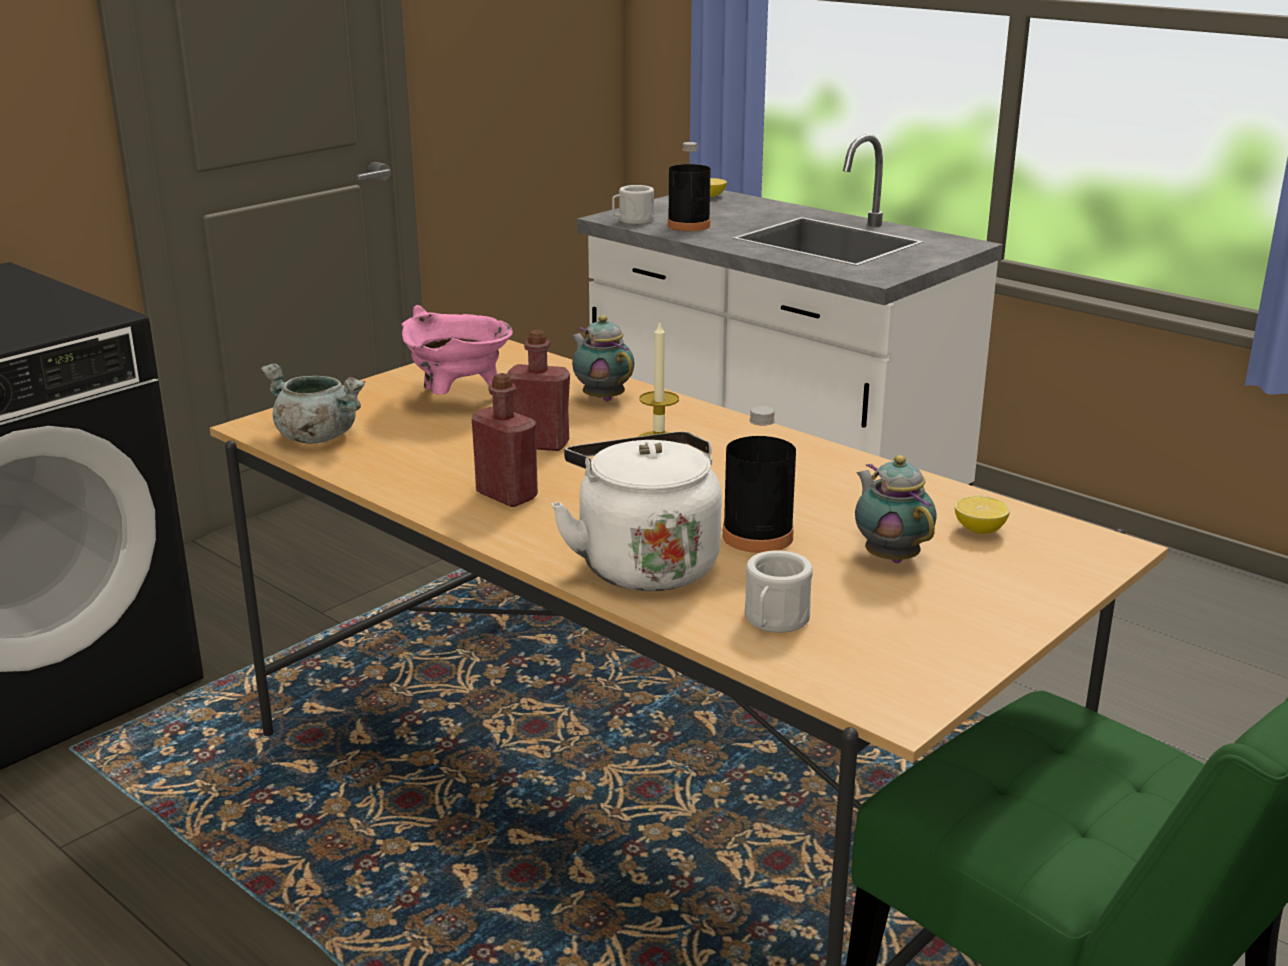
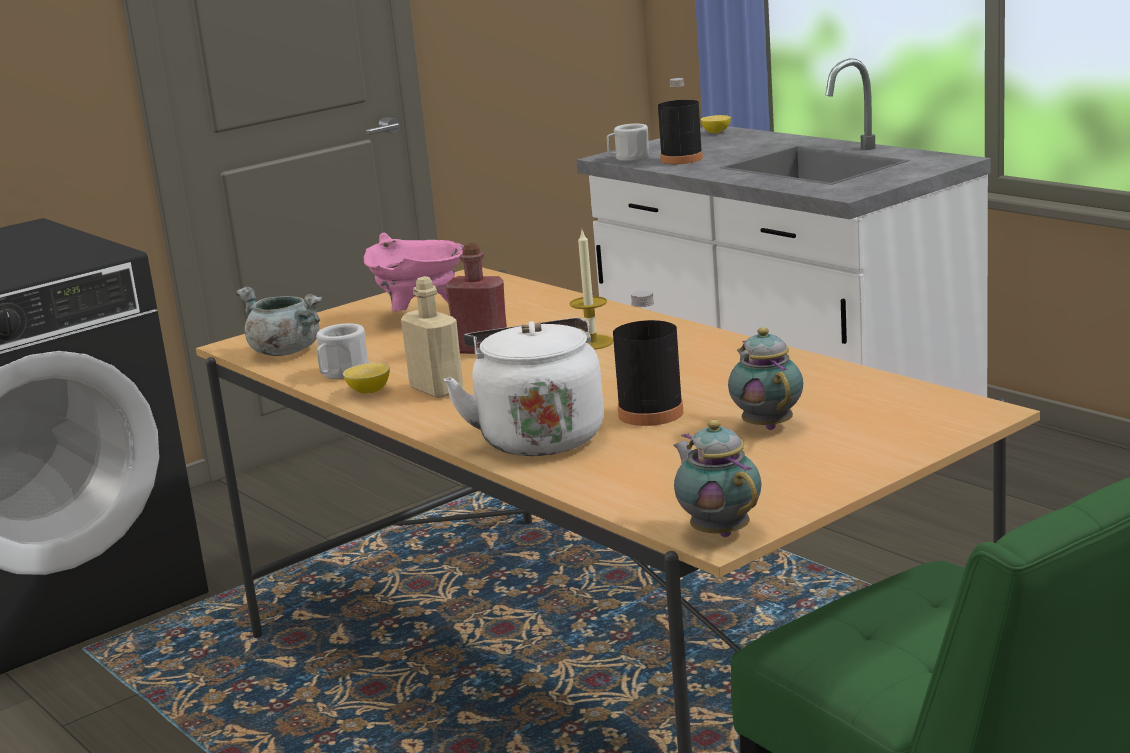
camera: 10 degrees right, 5 degrees down
red bottle [472,373,538,507] -> beige bottle [401,276,464,398]
teapot [571,315,635,401] -> teapot moved to [674,420,762,537]
white mug [745,551,813,633] -> white mug moved to [316,323,369,379]
lemon [955,496,1010,534] -> lemon moved to [343,363,390,394]

